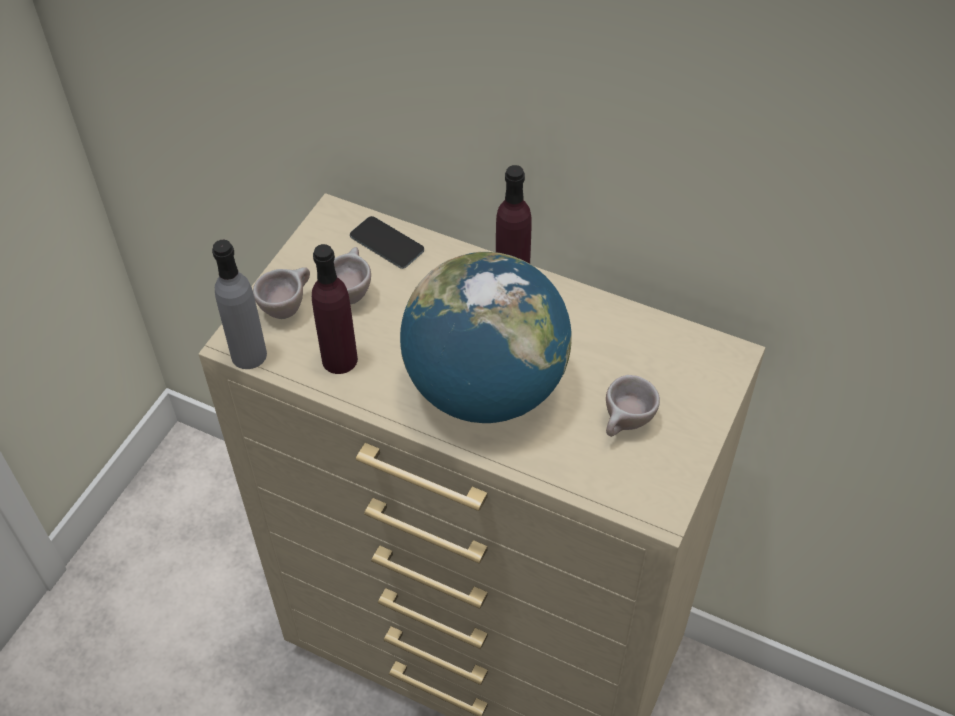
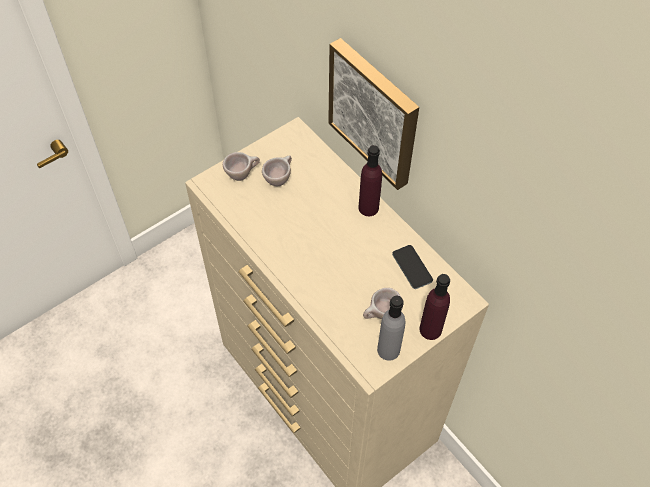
camera: 25 degrees right, 5 degrees up
grey bottle [212,240,267,369] -> grey bottle moved to [377,296,405,361]
purple bottle [312,244,358,374] -> purple bottle moved to [419,274,450,340]
phone [350,216,424,269] -> phone moved to [392,245,433,289]
globe [400,252,572,423] -> none
none -> picture [328,38,419,190]

